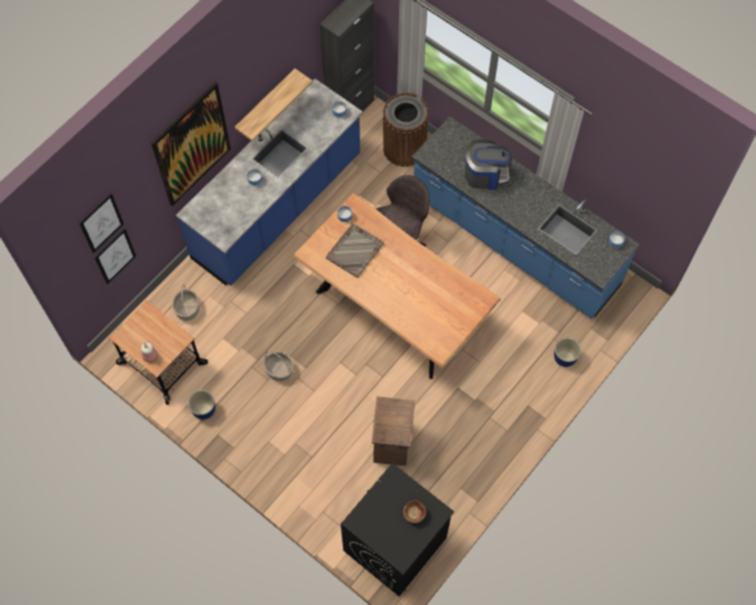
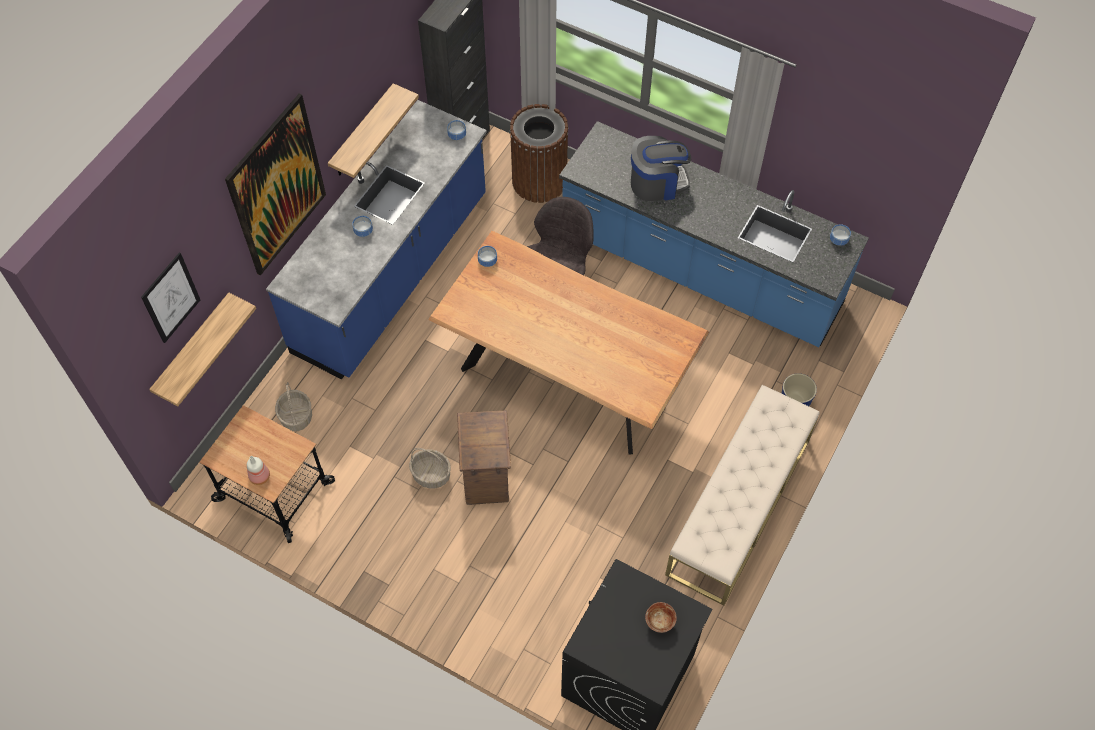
camera: 10 degrees left, 5 degrees down
picture [95,228,136,284] -> shelf [149,292,256,406]
planter [188,390,215,420] -> none
grey tray [326,223,384,278] -> none
crate [372,396,415,466] -> crate moved to [457,410,511,505]
none -> beige bench [665,385,820,606]

